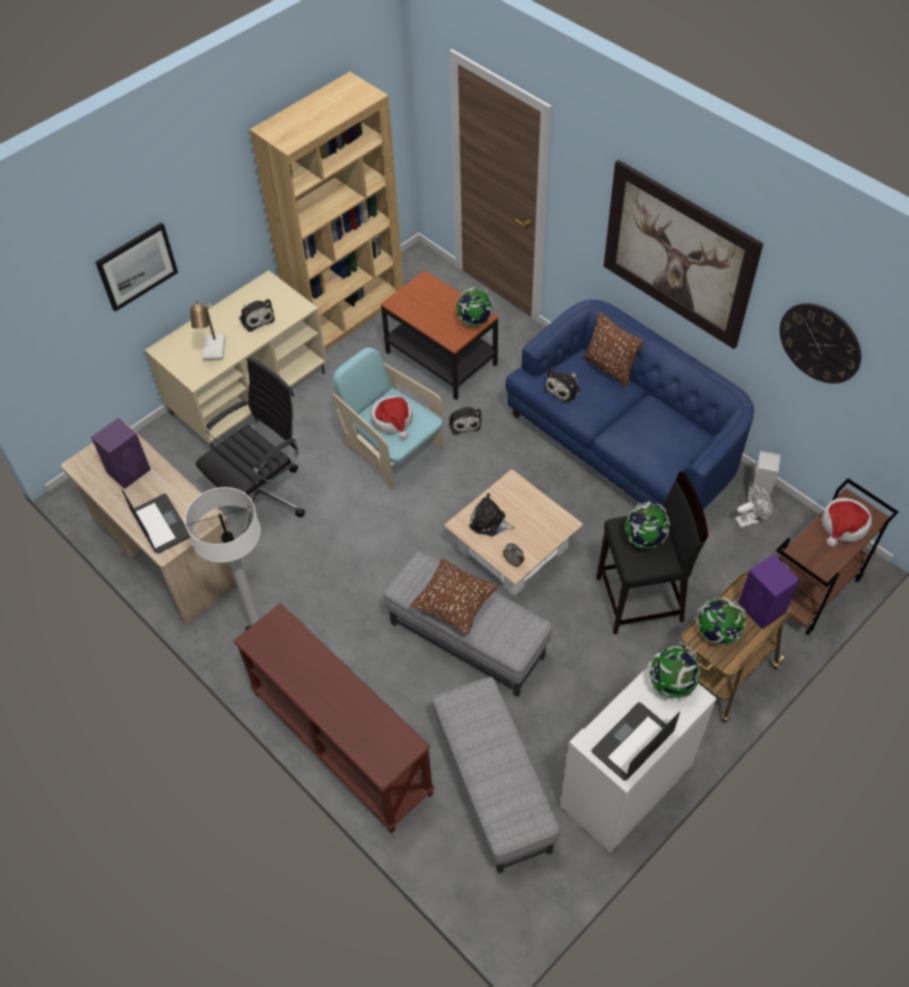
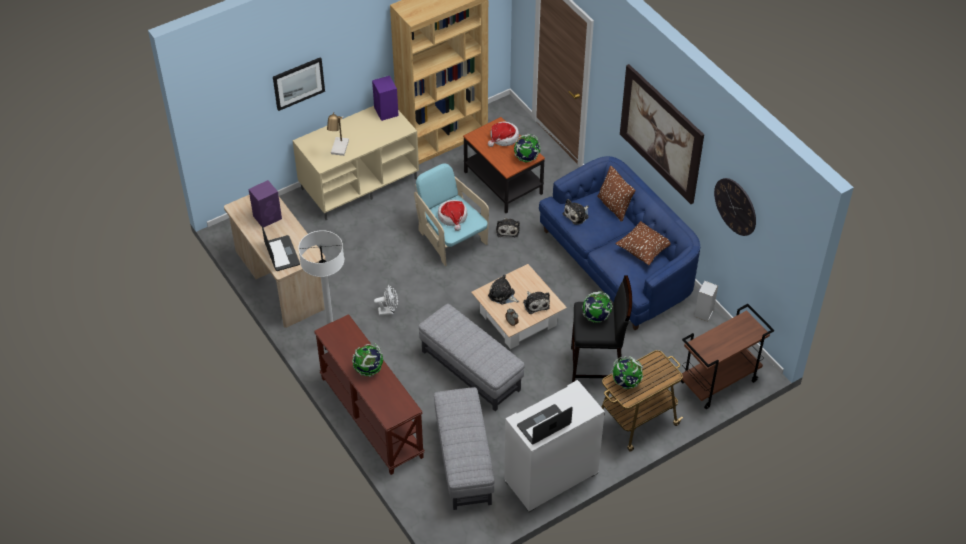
camera: 10 degrees right, 5 degrees down
black office chair [196,357,305,533] -> none
plush toy [239,299,275,332] -> plush toy moved to [523,291,550,314]
brown pillow [410,558,499,635] -> brown pillow moved to [616,221,671,265]
globe [650,642,700,699] -> globe moved to [352,343,383,377]
white fan [735,484,772,528] -> white fan moved to [374,285,398,315]
purple speaker [738,554,800,629] -> purple speaker moved to [372,76,399,121]
hat [822,498,872,547] -> hat moved to [488,122,519,147]

